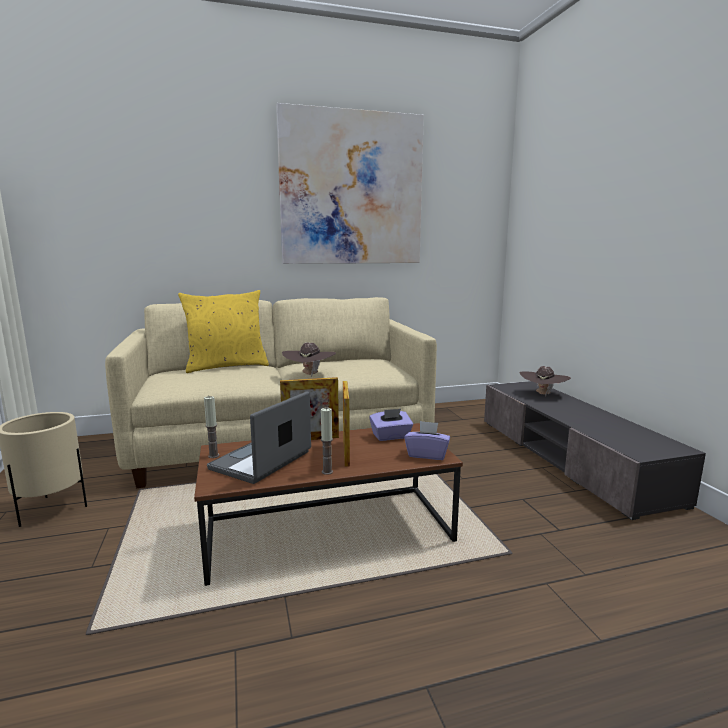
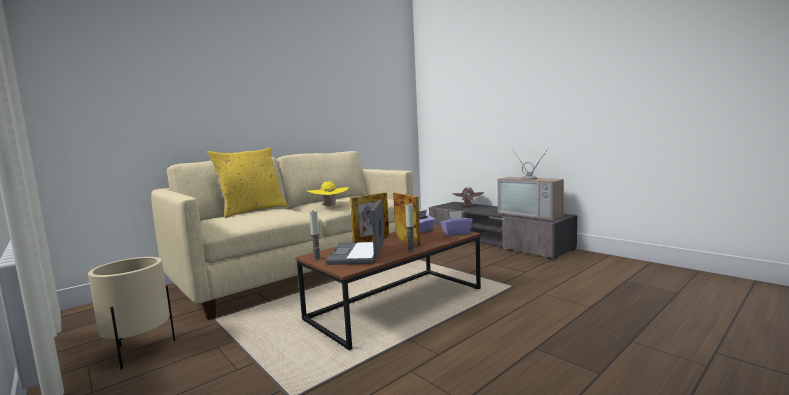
camera: 25 degrees left, 5 degrees down
picture [276,103,424,264] -> none
brown hat [282,343,336,377] -> yellow hat [308,181,349,207]
none -> television [497,148,564,220]

